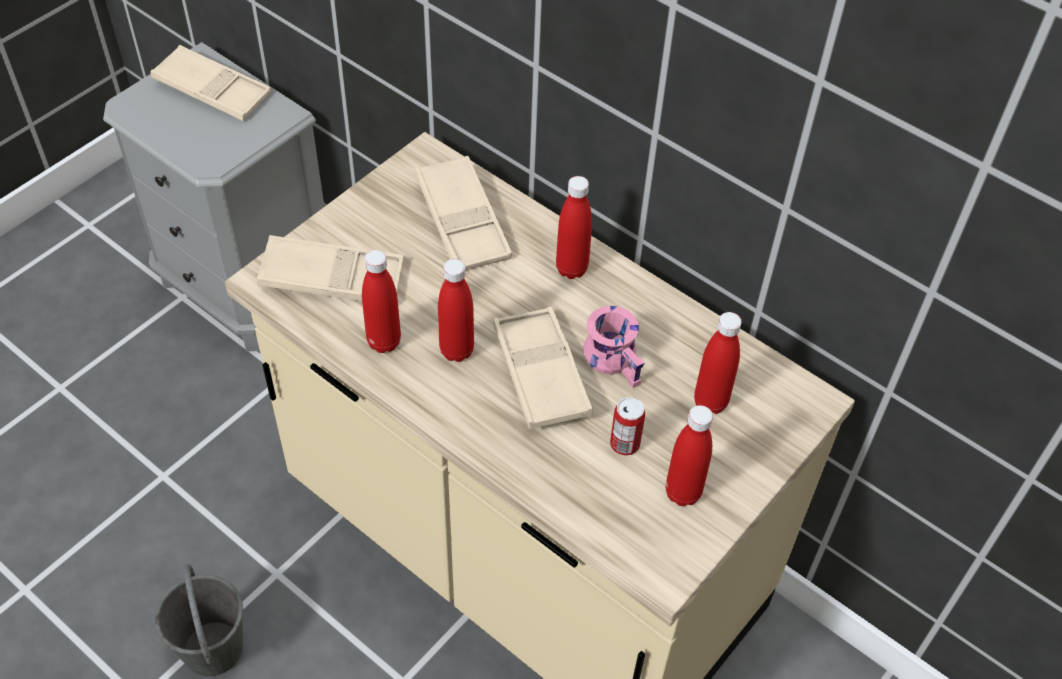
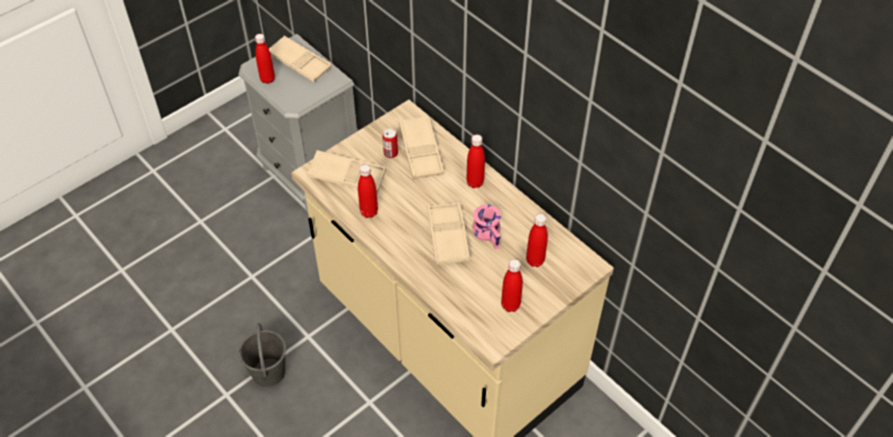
camera: 10 degrees right, 0 degrees up
red bottle [438,259,474,362] -> red bottle moved to [255,34,275,84]
can [610,397,645,456] -> can moved to [383,129,398,158]

